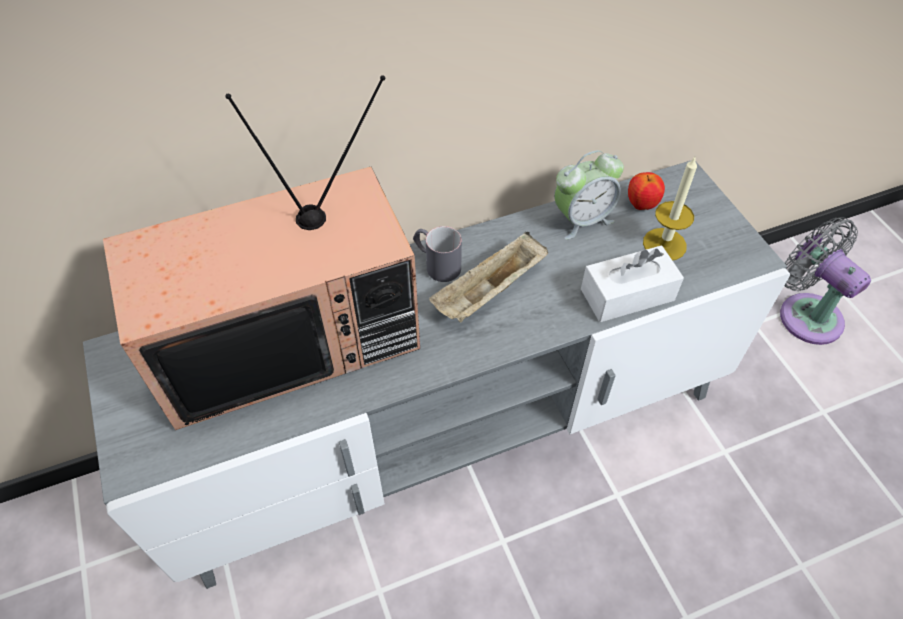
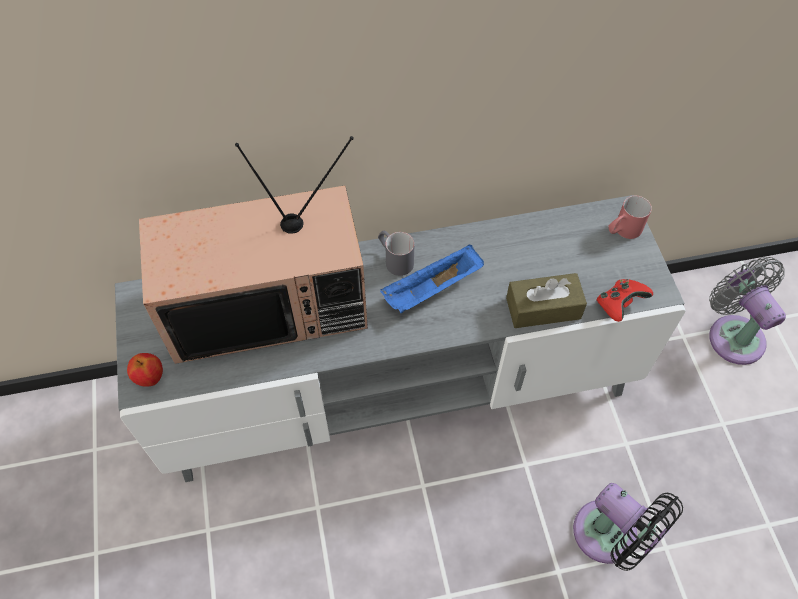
camera: 10 degrees right, 5 degrees up
beige tray [429,232,548,323] -> blue tray [380,244,484,313]
alarm clock [554,150,624,240] -> none
white tissue box [581,245,684,322] -> brown tissue box [506,273,587,328]
apple [628,172,665,210] -> apple moved to [127,353,163,387]
candle [643,157,697,260] -> none
none -> black fan [573,483,683,571]
none -> red game controller [597,279,653,322]
none -> red mug [608,196,652,239]

